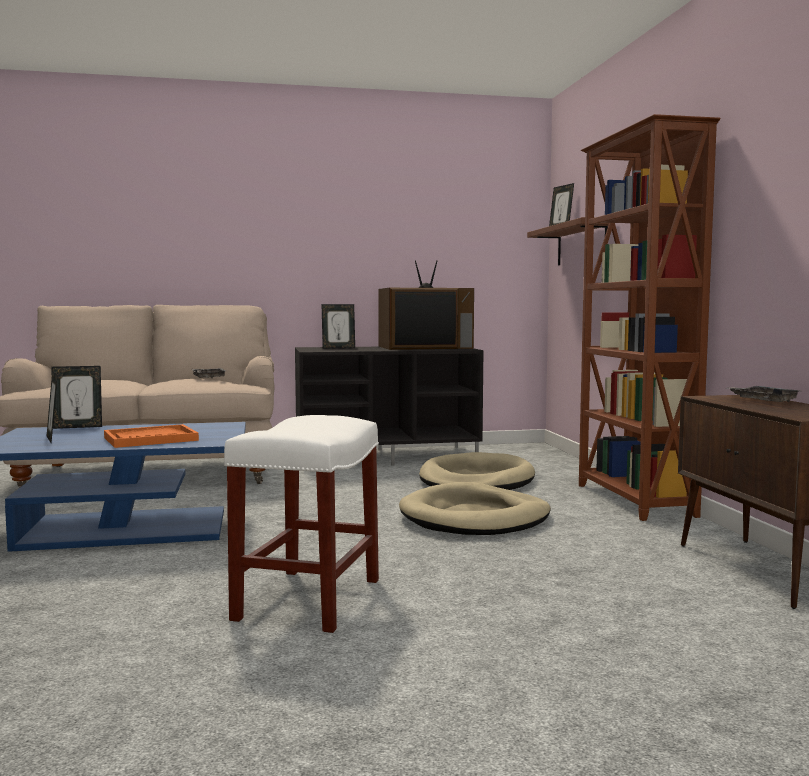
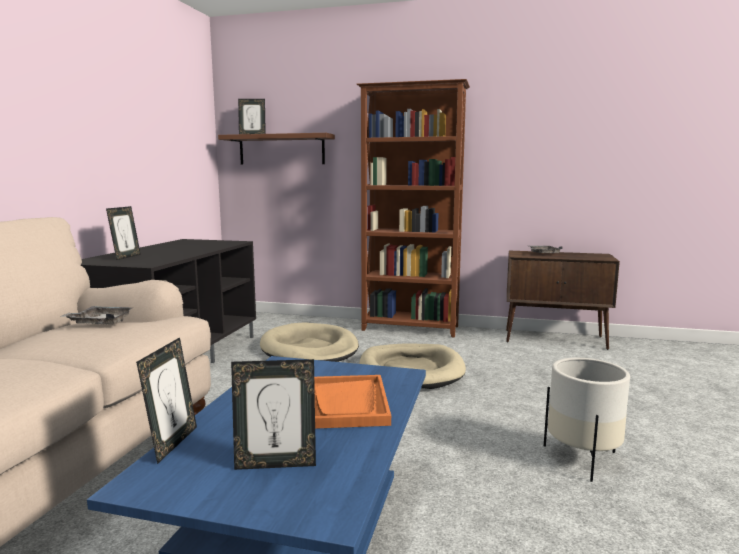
camera: 65 degrees left, 5 degrees up
white stool [224,415,379,633] -> white planter [544,358,630,482]
television [378,260,474,350] -> none

